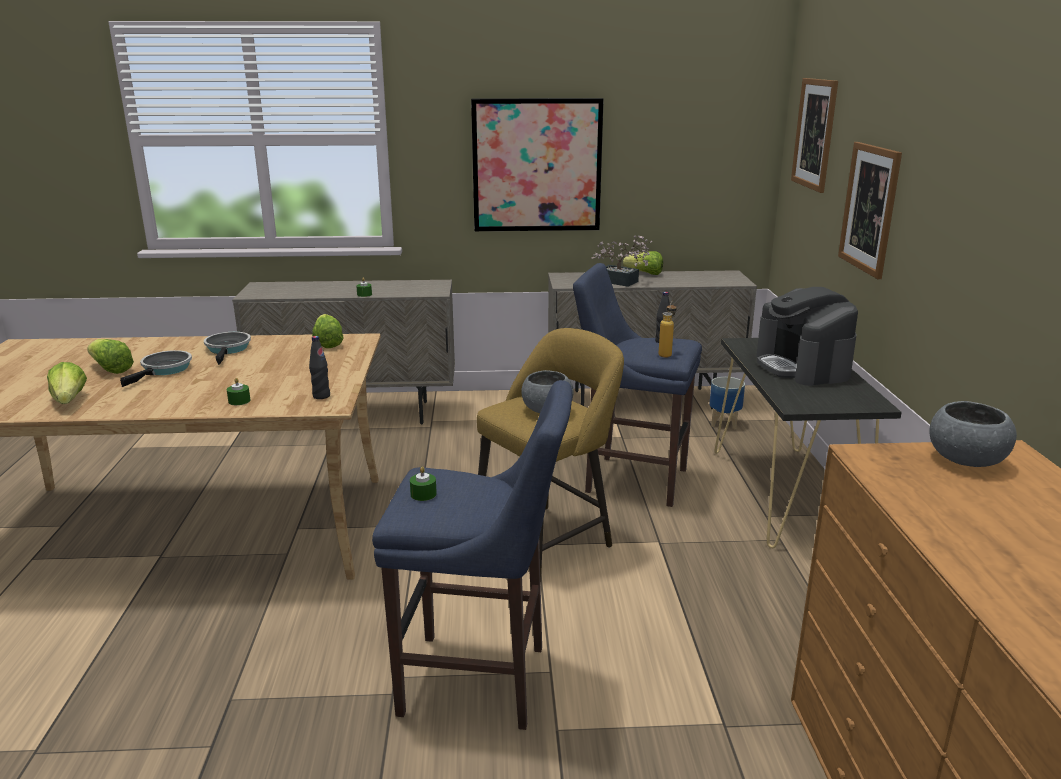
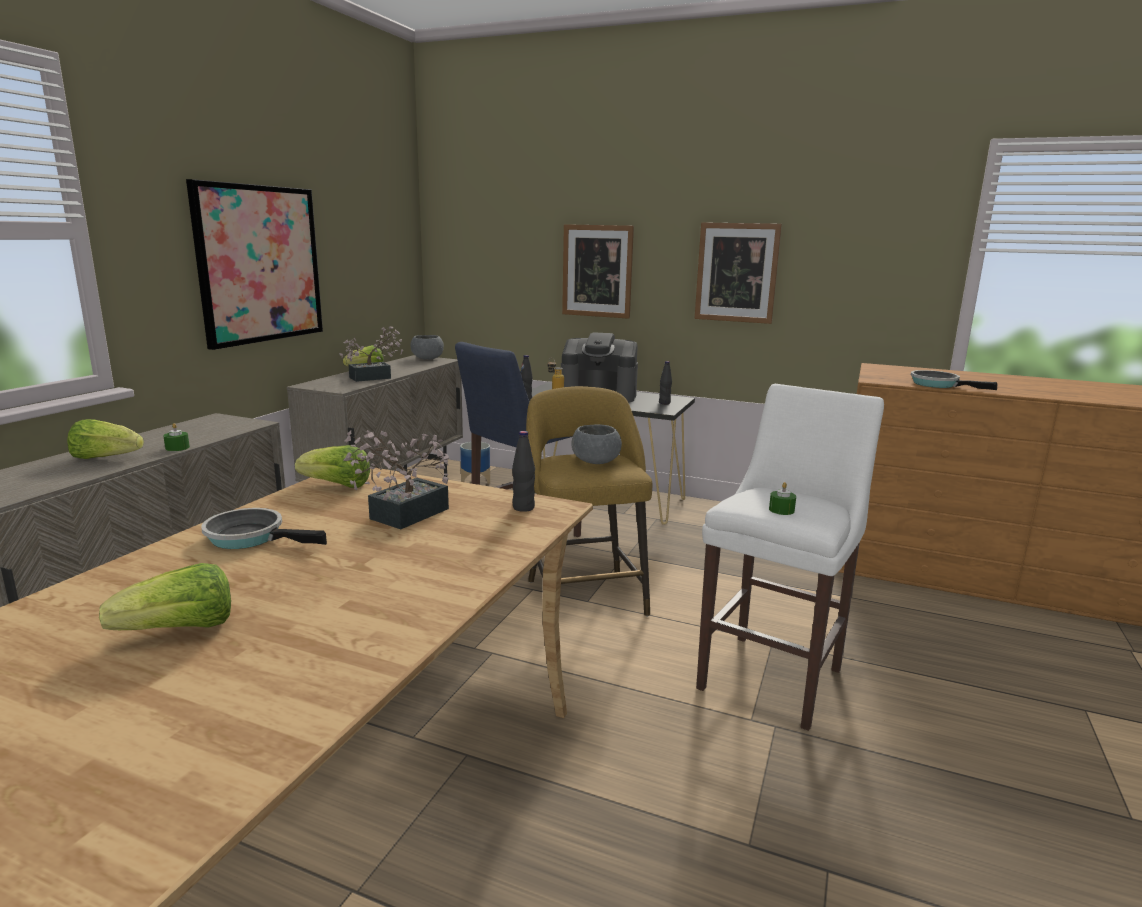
camera: 65 degrees left, 5 degrees down
lettuce [47,362,87,404] -> lettuce moved to [67,419,144,459]
frying pan [120,350,192,387] -> frying pan moved to [911,370,997,390]
green candle [227,378,250,405] -> none
blue stool [372,380,572,730] -> white stool [696,384,884,731]
picture [791,78,838,193] -> picture moved to [695,222,782,324]
grey bowl [929,401,1017,467] -> grey bowl moved to [410,335,444,360]
none -> potted plant [343,430,449,529]
none -> black bottle [659,361,672,404]

